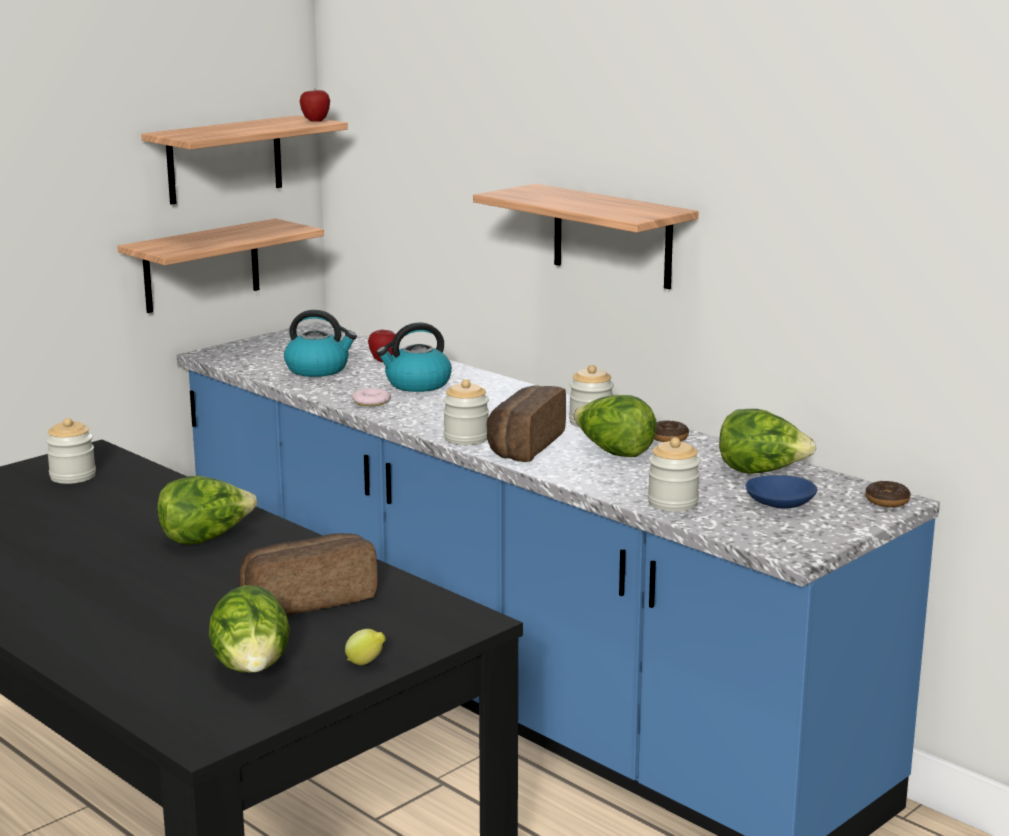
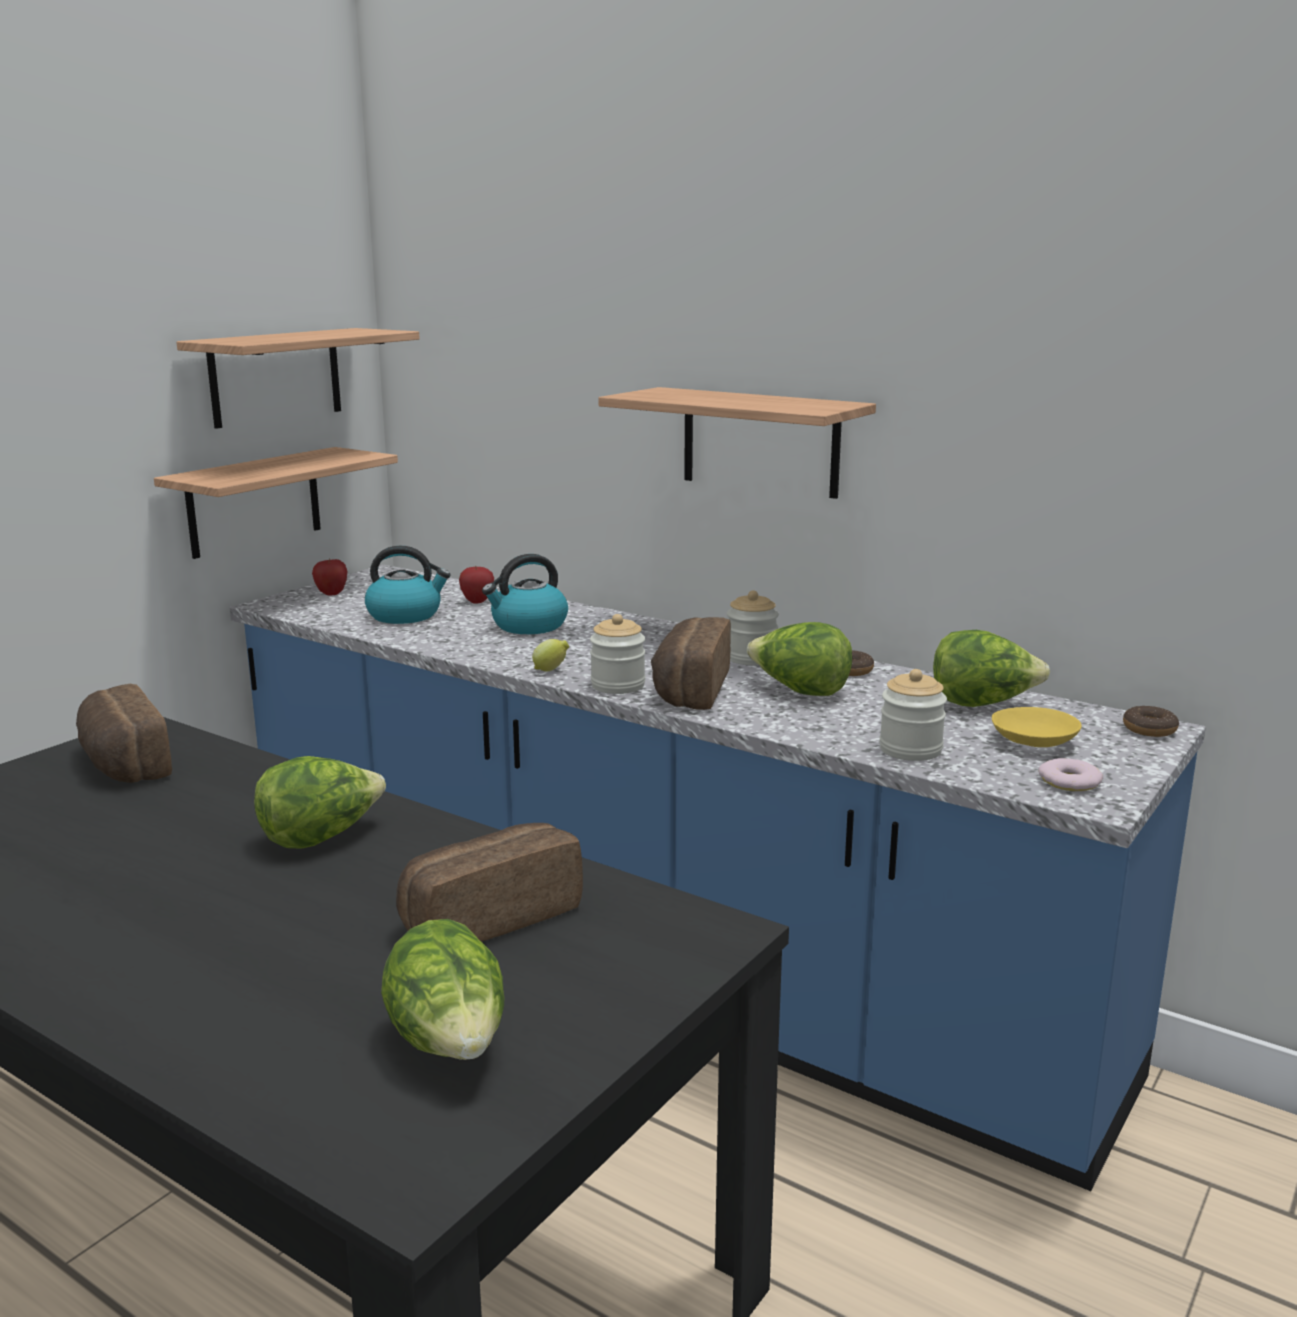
camera: 10 degrees left, 0 degrees up
jar [46,418,96,484] -> bread [76,684,172,783]
apple [300,90,330,122] -> apple moved to [312,559,347,595]
lemon [345,629,386,665] -> lemon moved to [532,639,569,671]
donut [352,388,391,406] -> donut moved to [1038,758,1103,791]
blue bowl [745,475,817,509] -> yellow bowl [992,707,1082,747]

